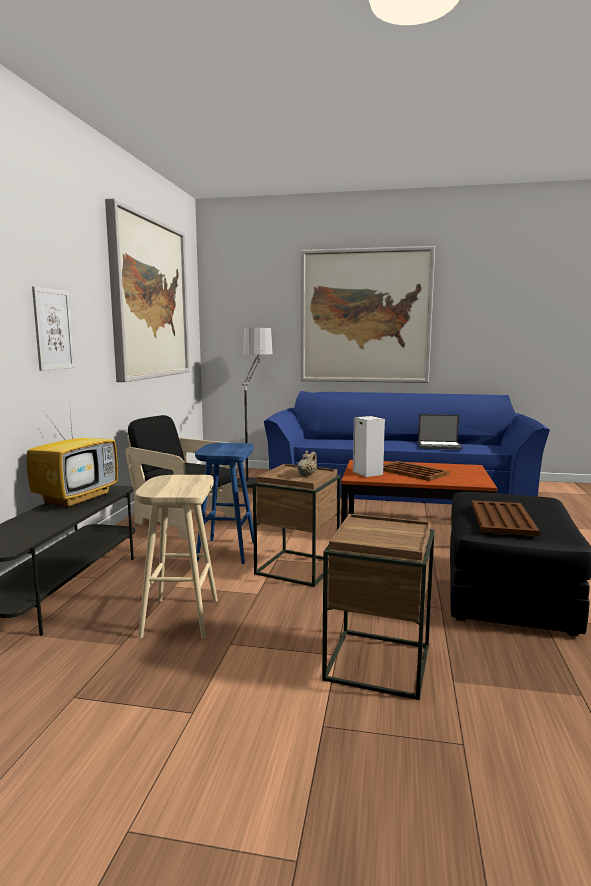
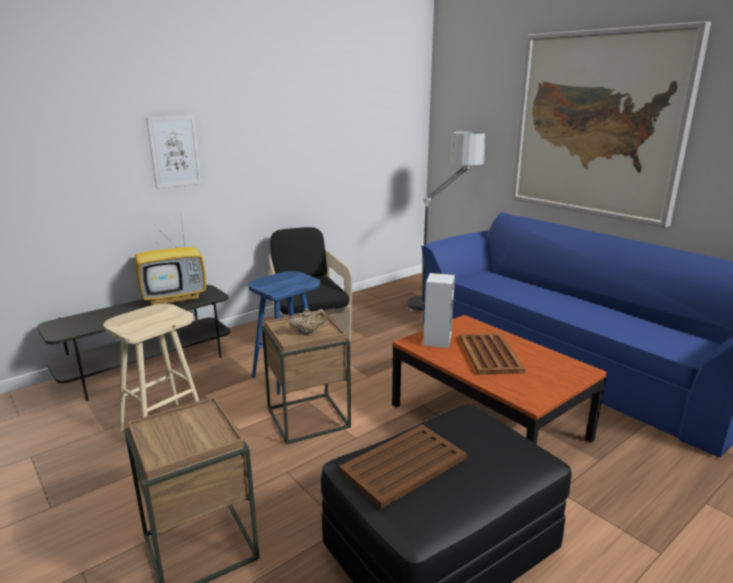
camera: 40 degrees right, 10 degrees up
picture [105,198,190,382] -> none
laptop [418,414,463,450] -> none

